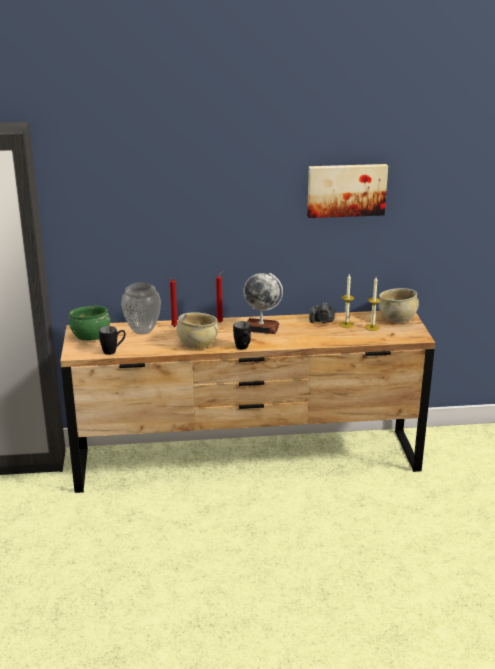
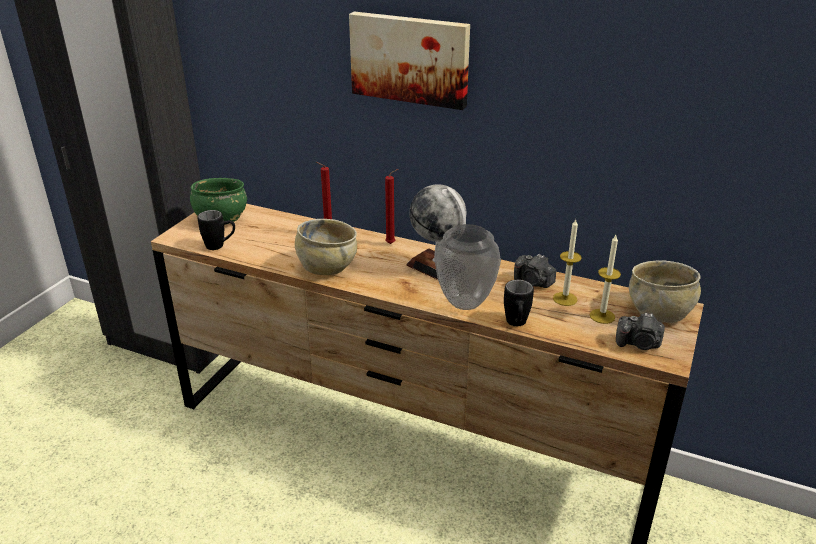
camera: 30 degrees right, 5 degrees up
vase [121,282,161,335] -> vase moved to [434,224,501,310]
black mug [233,321,251,349] -> black mug moved to [504,280,534,326]
picture [307,164,388,218] -> picture moved to [349,12,470,110]
none -> camera [616,312,665,350]

